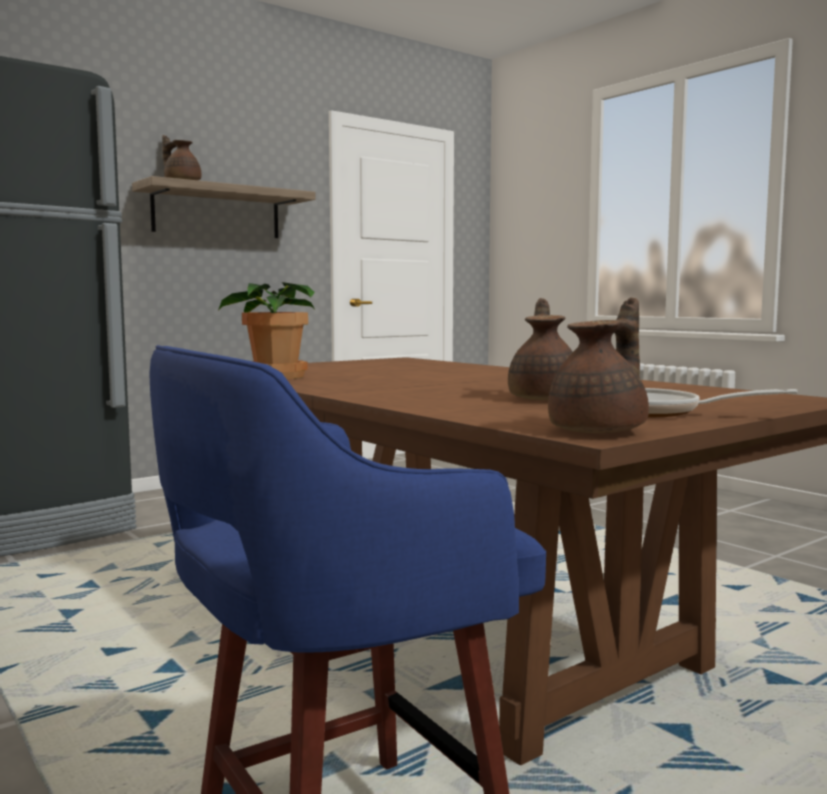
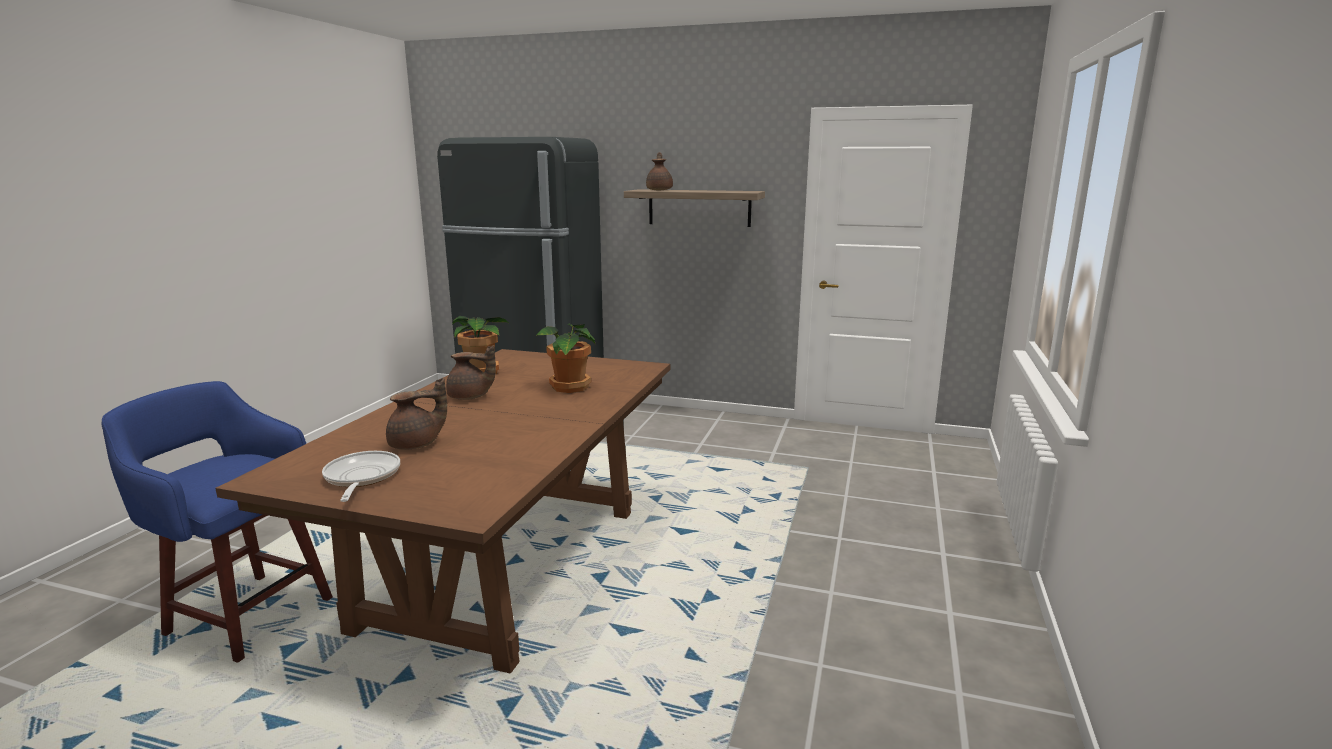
camera: 55 degrees right, 10 degrees up
brown teapot [548,297,649,433] -> brown teapot moved to [446,345,496,400]
none -> potted plant [536,324,595,393]

